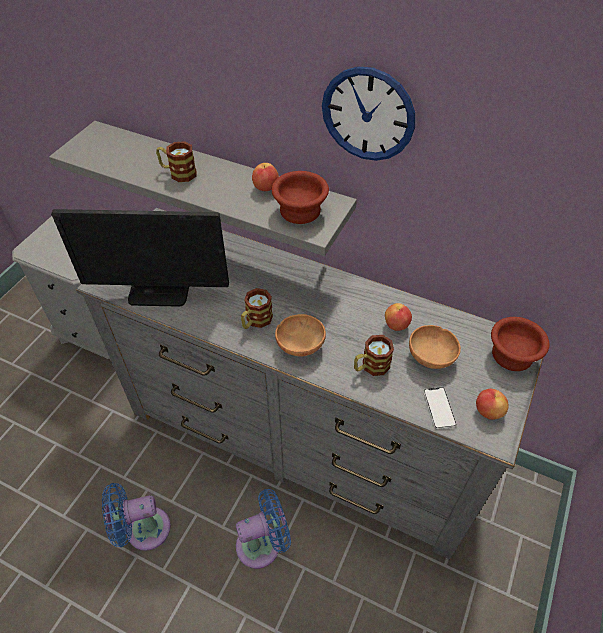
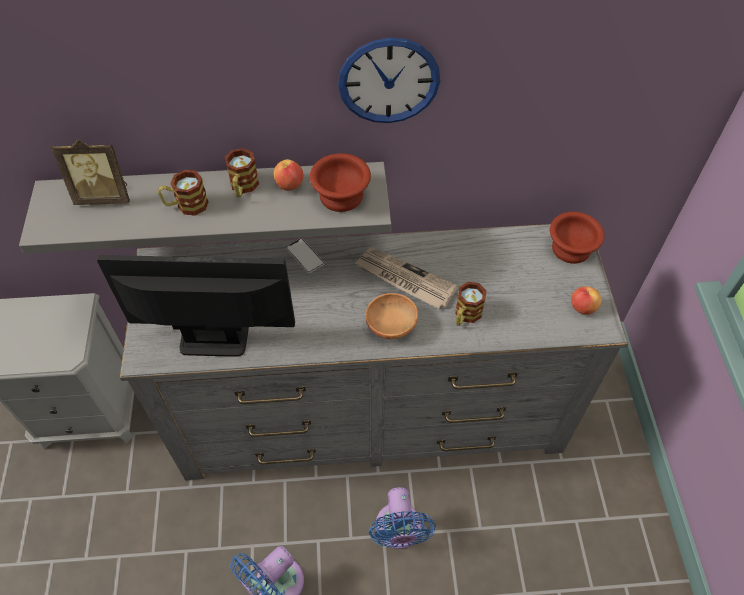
camera: 30 degrees left, 5 degrees up
monitor [51,209,229,306] -> monitor turned 150 degrees counterclockwise [97,255,295,357]
blue fan [236,489,291,569] -> blue fan turned 135 degrees clockwise [369,487,436,549]
mug [241,288,273,329] -> mug moved to [225,148,259,197]
apple [385,303,412,331] -> none
brown bowl [409,325,461,369] -> none
phone [423,387,457,429] -> phone moved to [286,238,325,273]
none -> picture frame [51,139,130,205]
none -> newspaper [355,247,458,309]

